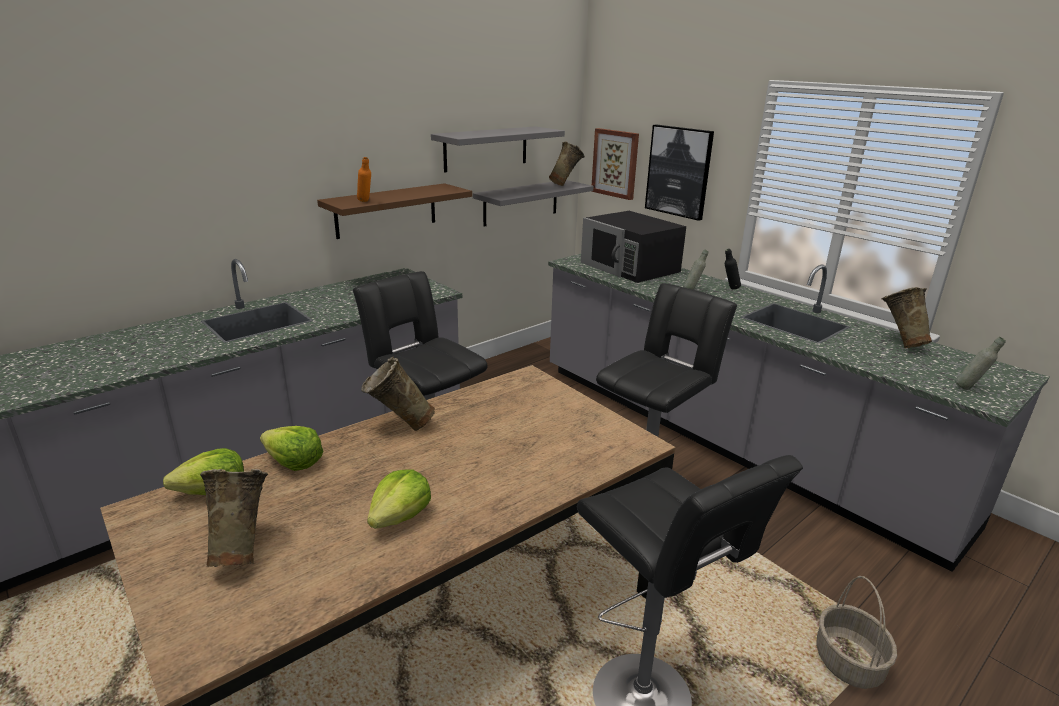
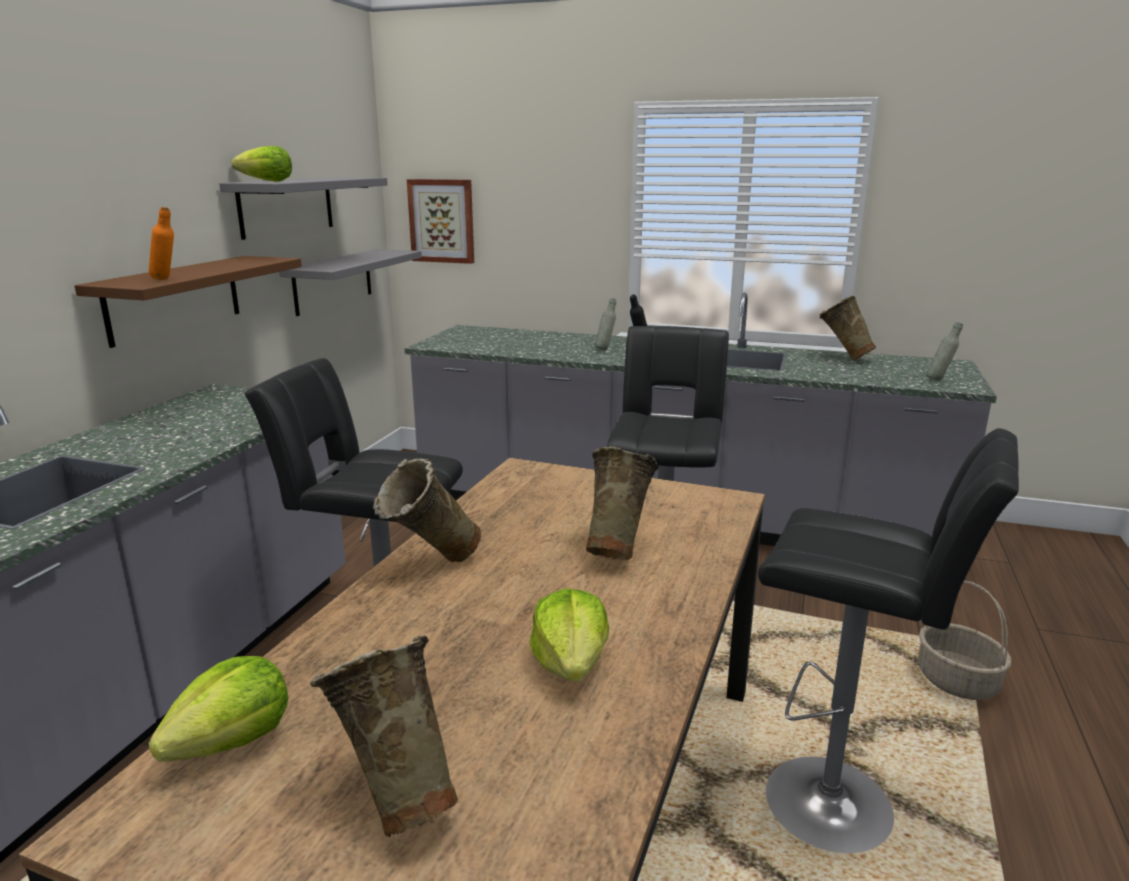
camera: 30 degrees left, 5 degrees down
lettuce [260,426,323,471] -> lettuce moved to [232,146,292,181]
beige vase [549,141,585,186] -> beige vase moved to [586,446,659,560]
black microwave [581,211,686,283] -> none
picture [645,125,714,221] -> none

